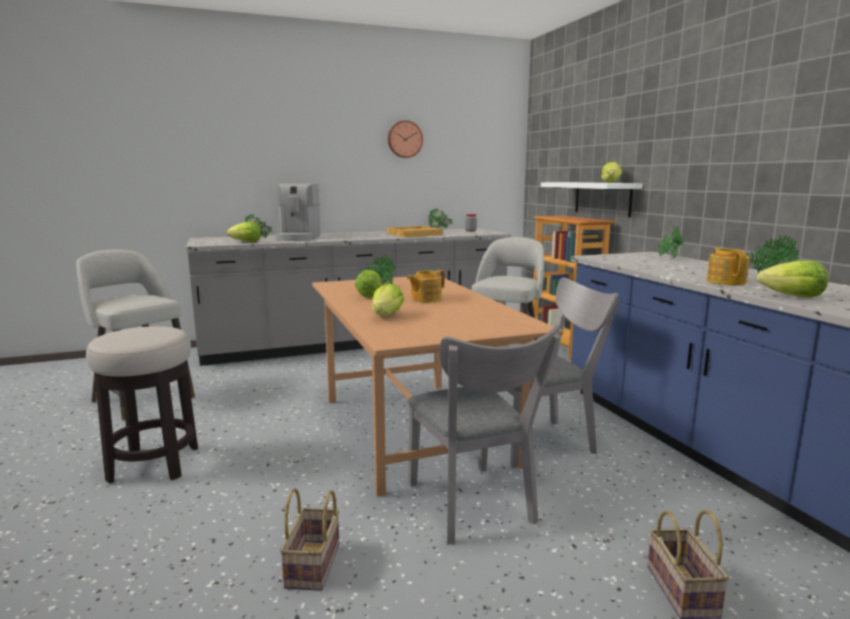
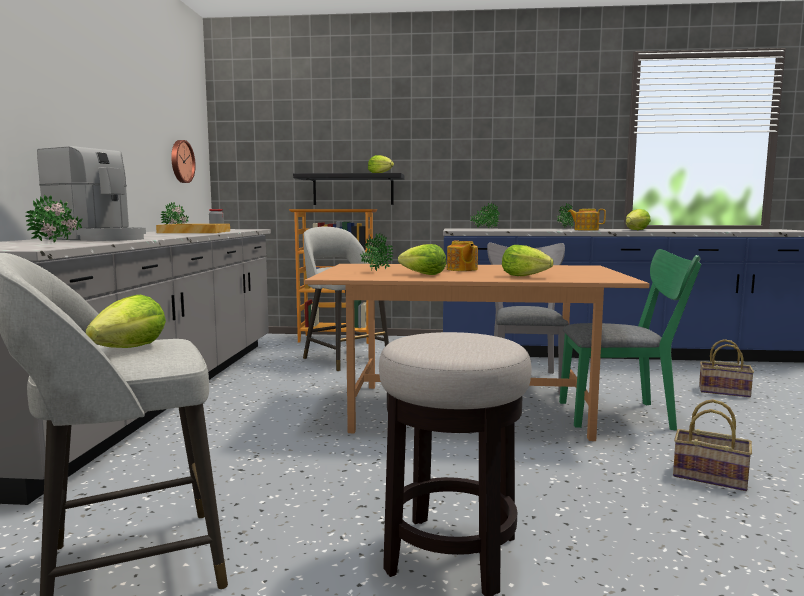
camera: 65 degrees left, 5 degrees down
lettuce [227,222,261,242] -> lettuce moved to [86,295,166,348]
wall clock [388,120,423,158] -> wall clock moved to [171,140,196,183]
grey chair [407,324,561,545] -> green chair [559,249,701,431]
white shelf [541,182,642,217] -> black shelf [293,173,404,205]

